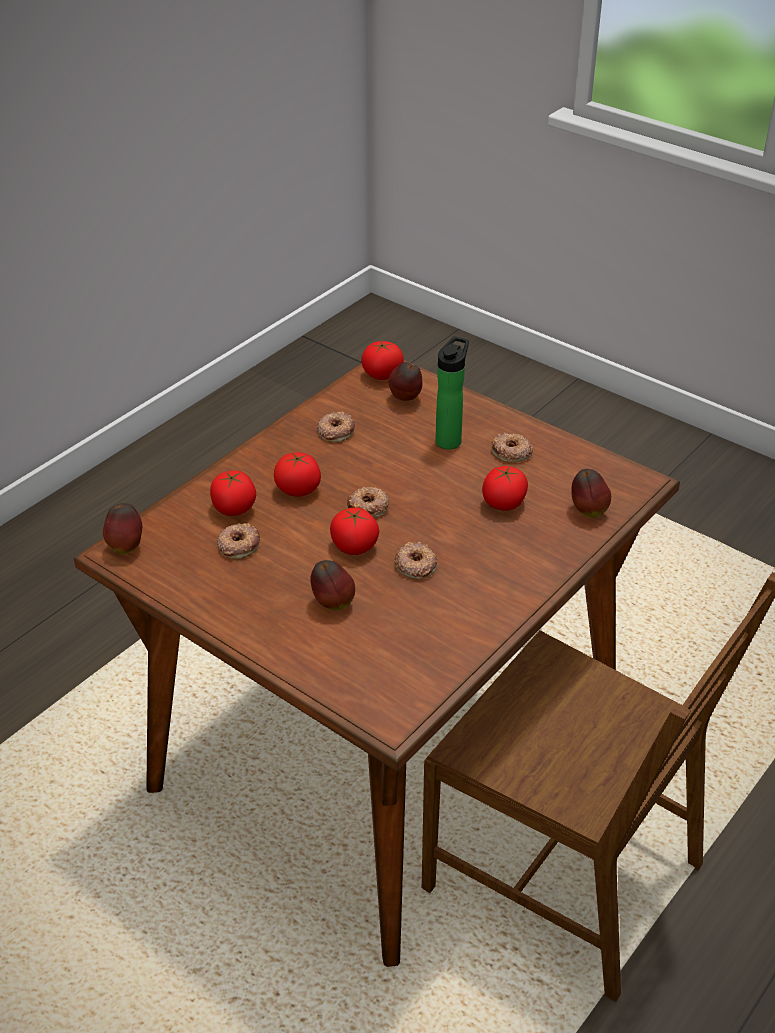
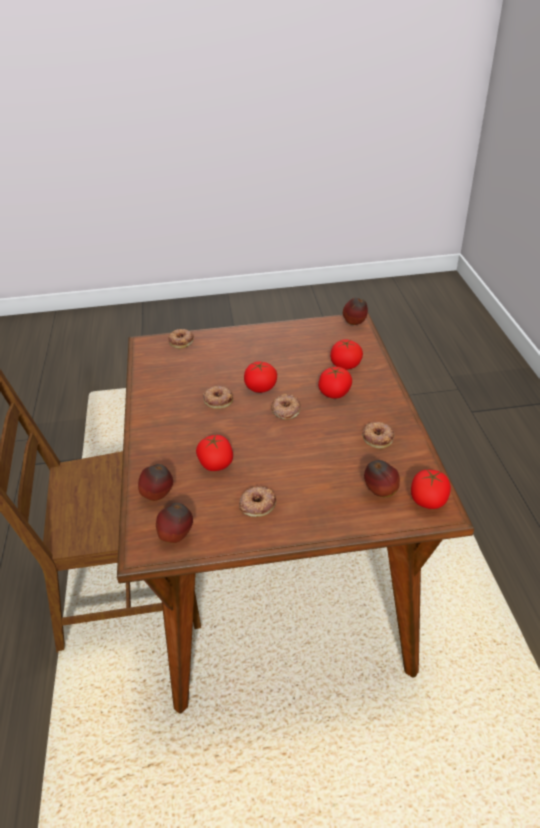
camera: 135 degrees right, 0 degrees up
donut [217,523,260,559] -> donut moved to [168,329,194,349]
apple [310,560,355,610] -> apple moved to [156,503,193,543]
bottle [435,336,469,449] -> none

